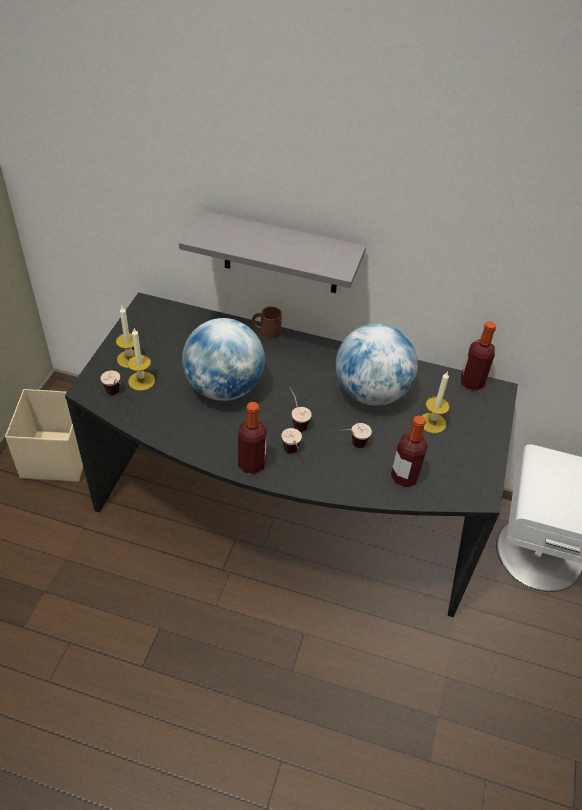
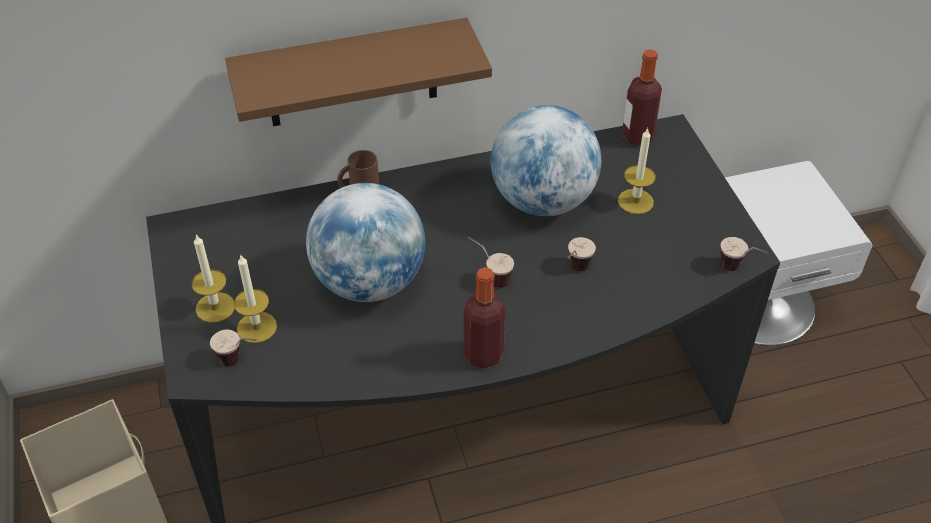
camera: 30 degrees left, 0 degrees up
grey shelf [179,210,366,293] -> brown shelf [225,18,492,126]
cup [281,428,302,454] -> cup moved to [721,237,769,271]
bottle [391,416,428,488] -> none

